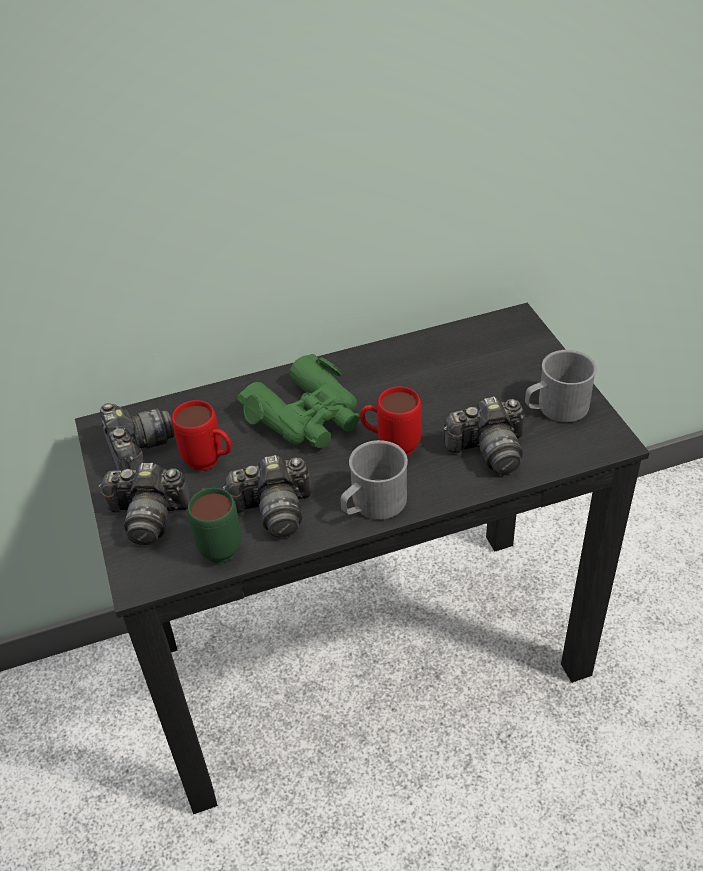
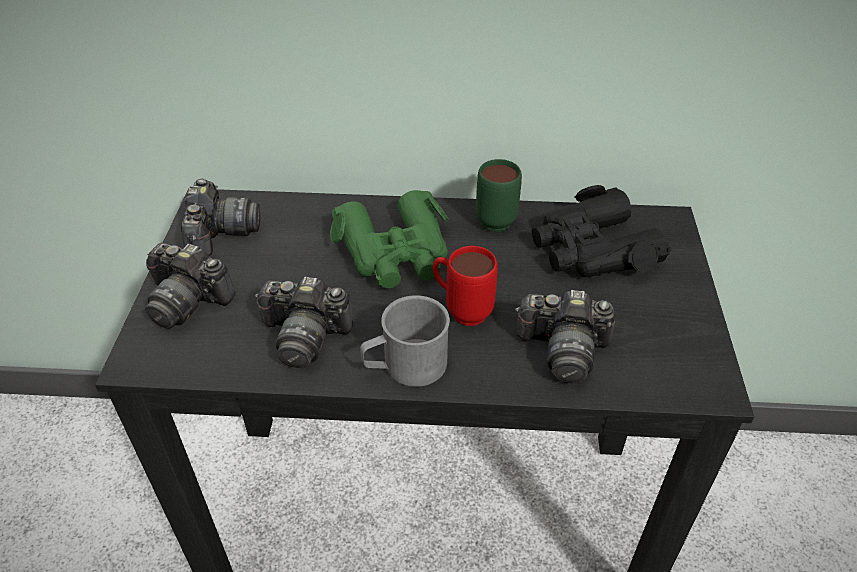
camera: 20 degrees right, 0 degrees up
red mug [172,400,232,471] -> none
green mug [188,488,242,563] -> green mug moved to [476,159,522,232]
grey mug [525,350,597,422] -> none
none -> black binoculars [532,185,671,277]

